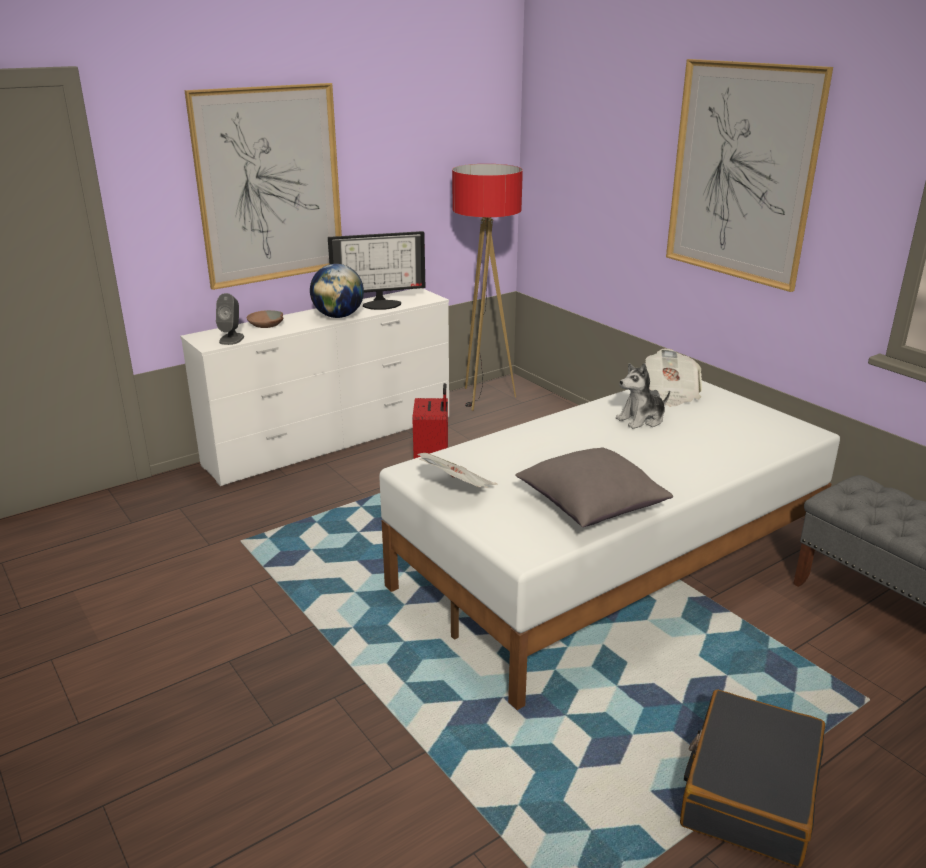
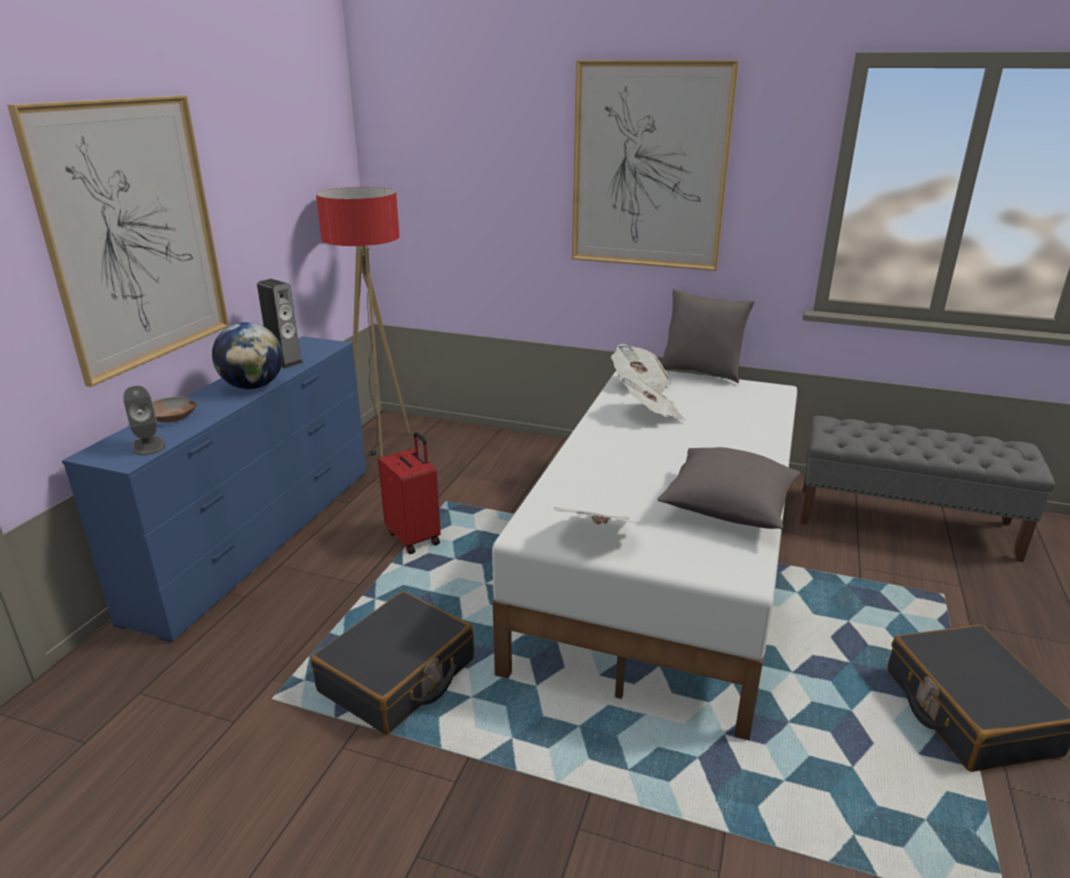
camera: 35 degrees left, 0 degrees up
white dresser [180,288,449,486] -> blue dresser [62,336,367,642]
monitor [328,231,425,310] -> speaker [257,279,303,368]
plush toy [616,363,670,429] -> newspaper [619,377,686,421]
none -> black suitcase [311,591,474,734]
none -> grey pillow [661,289,755,383]

